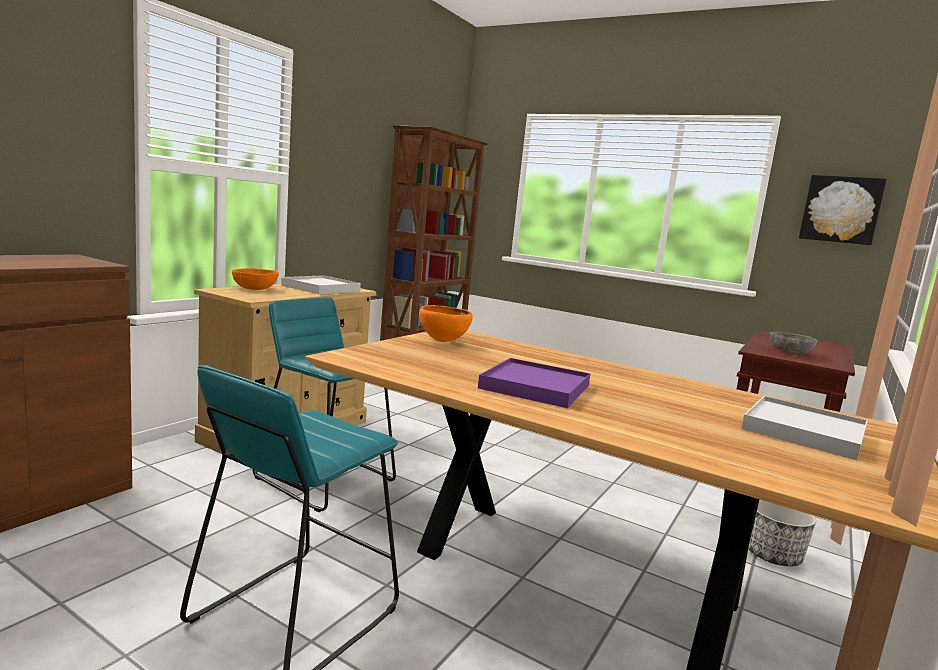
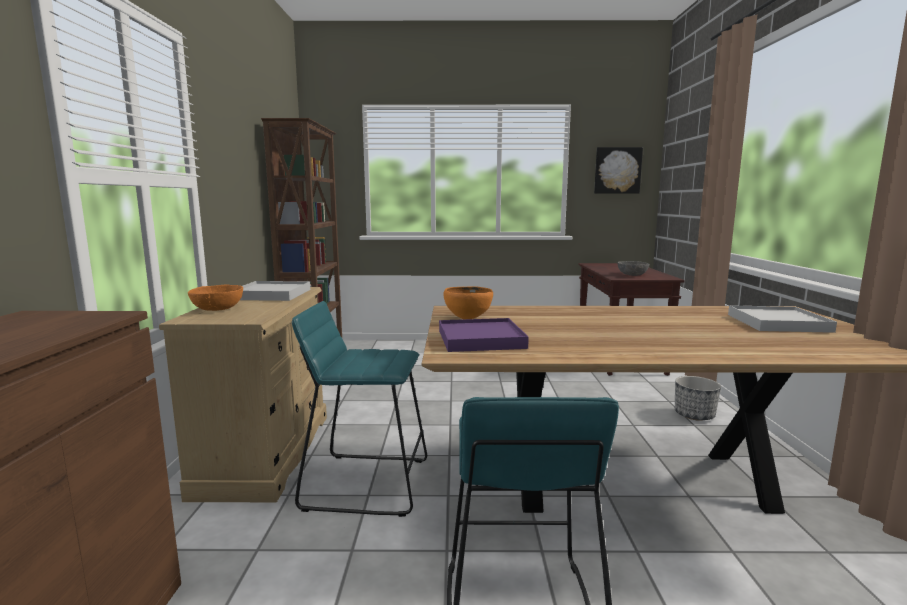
camera: 30 degrees left, 0 degrees up
purple tray [478,358,590,408] -> purple tray moved to [439,318,529,352]

